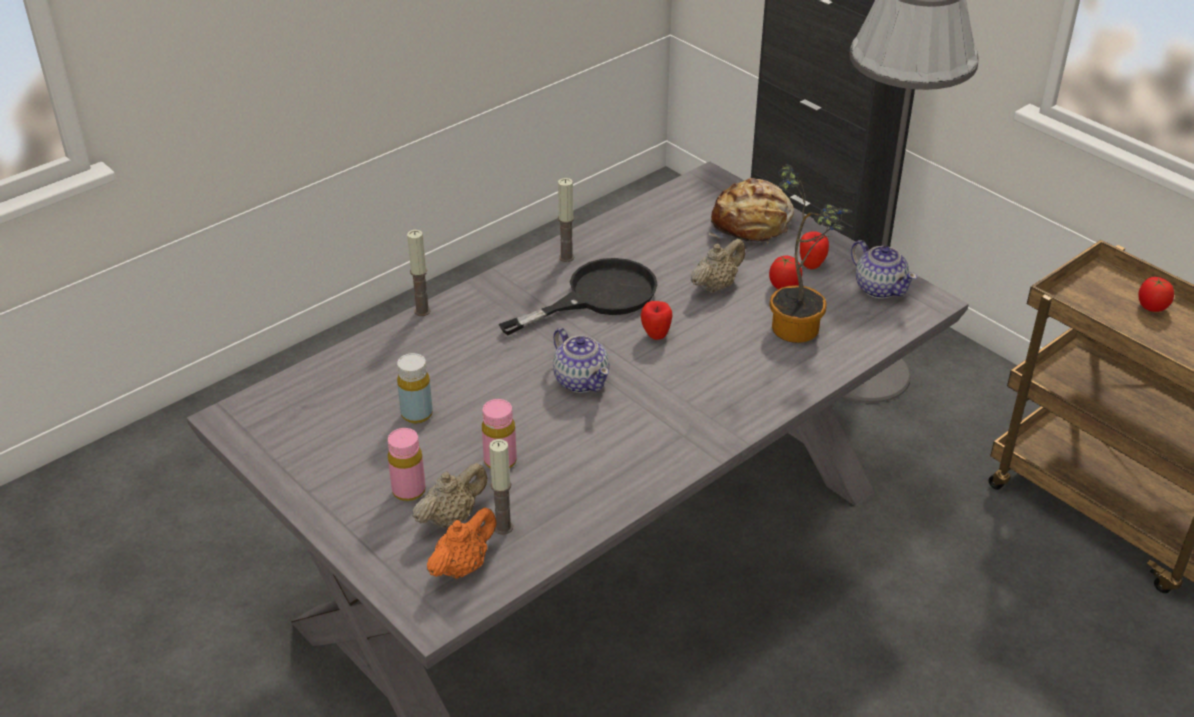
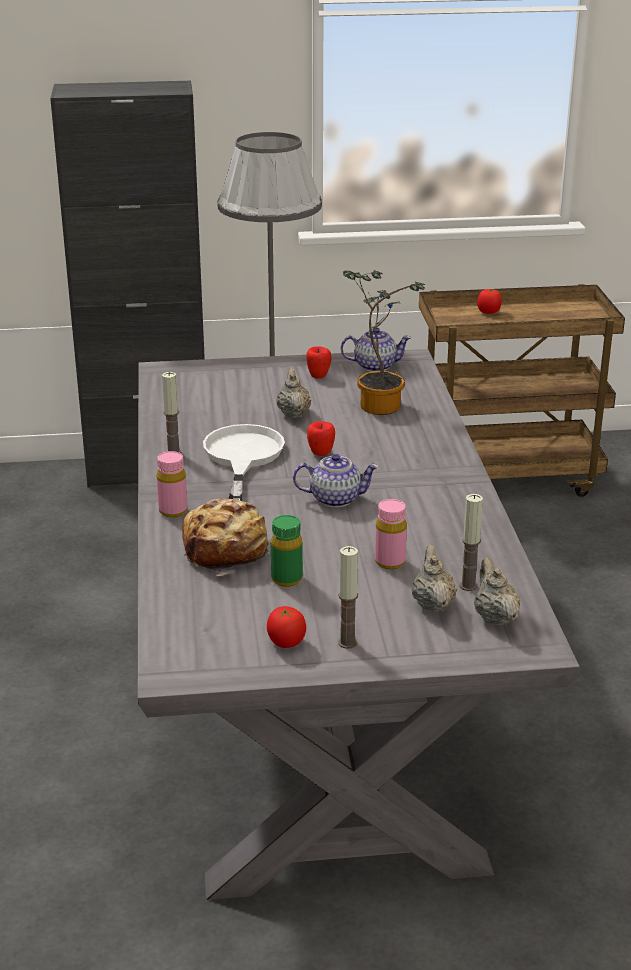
camera: 55 degrees left, 10 degrees down
pink bottle [388,428,426,501] -> pink bottle moved to [157,451,188,518]
yellow bottle [397,353,433,424] -> green bottle [271,515,303,587]
candle [407,230,431,316] -> candle moved to [338,546,358,649]
orange teapot [427,507,497,579] -> beige teapot [474,557,520,626]
black frying pan [498,258,658,335] -> white frying pan [203,424,285,501]
bread [709,178,794,243] -> bread moved to [182,498,270,576]
tomato [769,255,802,289] -> tomato moved to [267,606,306,648]

